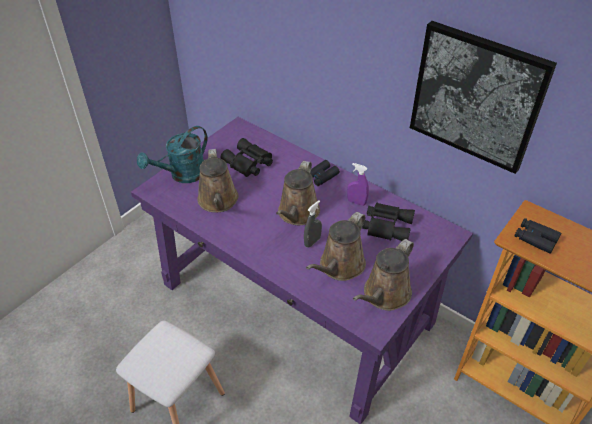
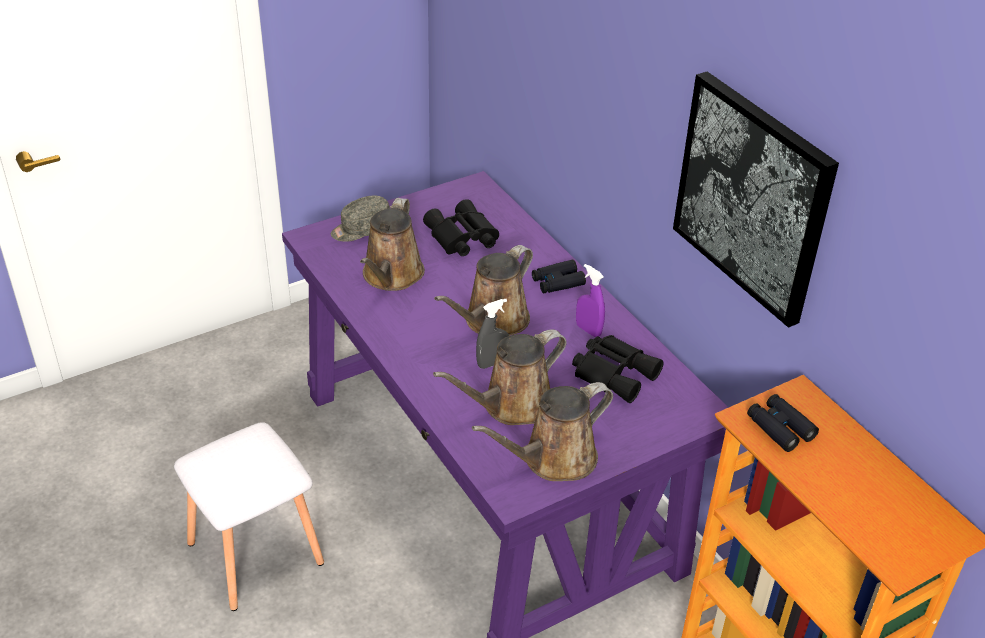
camera: 20 degrees right, 5 degrees down
turquoise watering can [137,126,208,183] -> grey cap [331,195,390,242]

